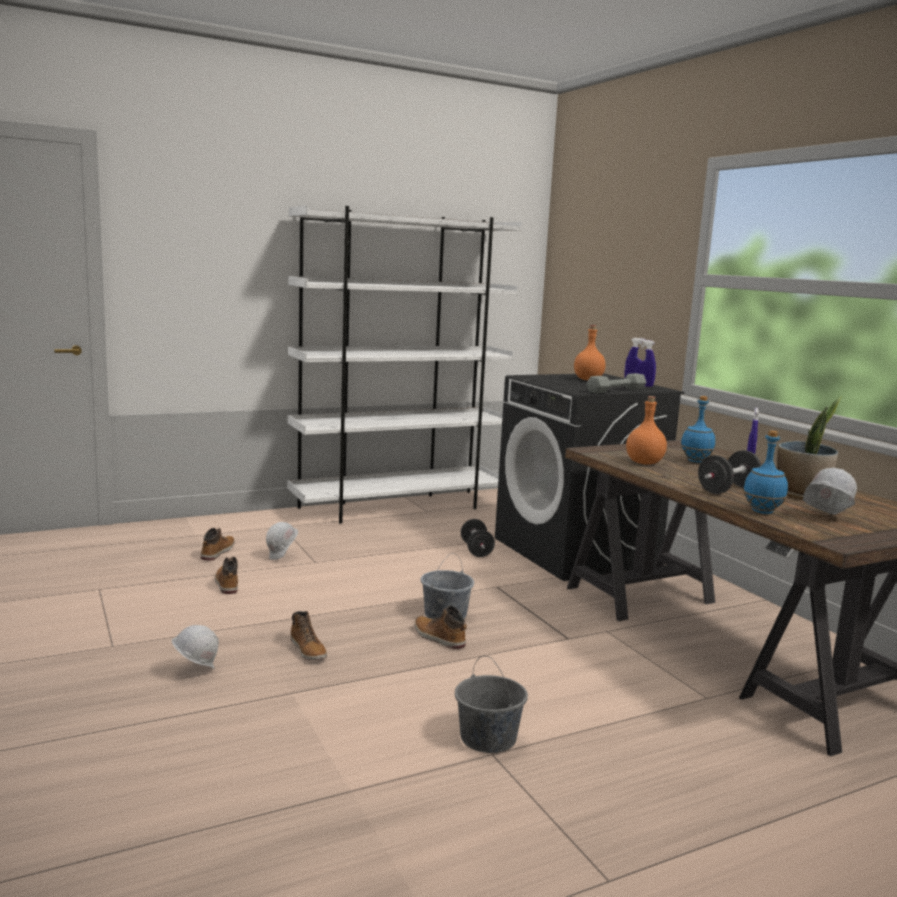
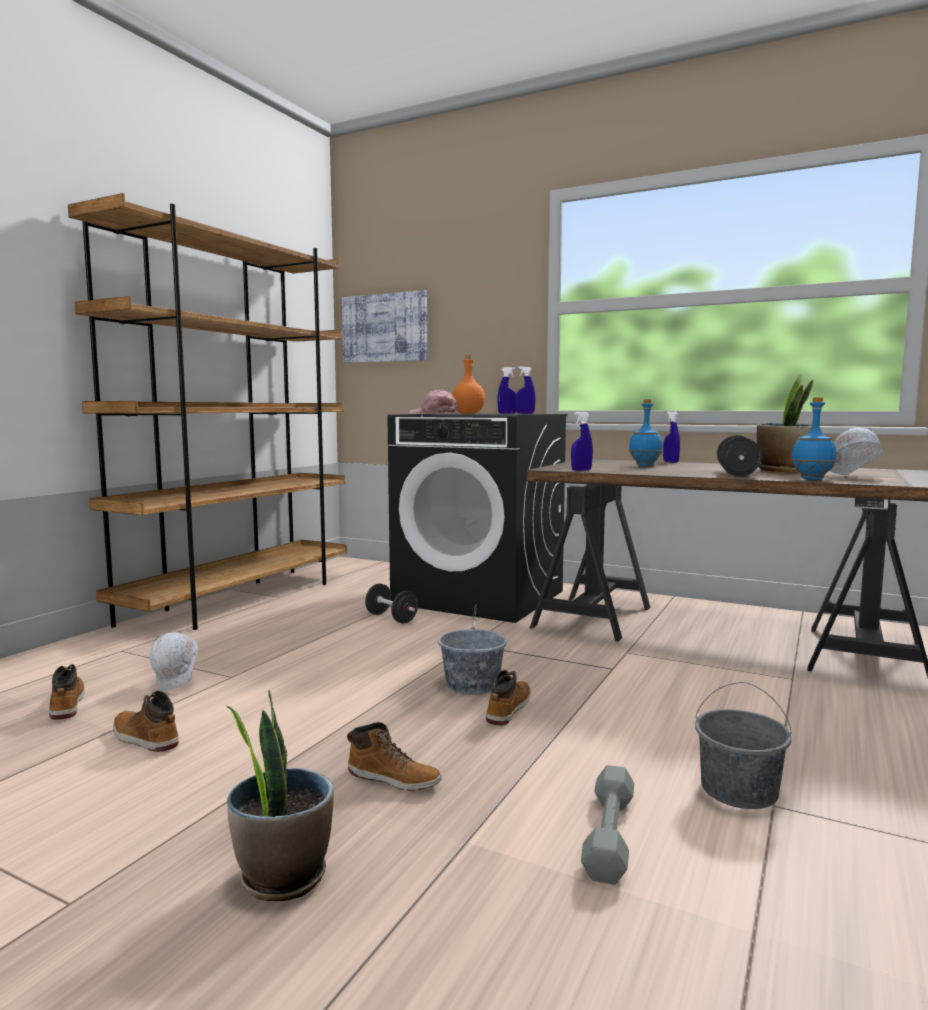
camera: 35 degrees left, 5 degrees down
white hard hat [172,625,219,670] -> potted plant [227,690,334,901]
white bookcase [287,205,523,524] -> brown bookcase [68,193,347,630]
boot [414,606,467,649] -> boot turned 105 degrees clockwise [486,670,530,726]
grey dumbbell [586,373,647,393] -> grey dumbbell moved to [581,765,634,885]
orange bottle [626,396,667,465] -> none
none -> picture [342,290,427,363]
none -> pink cap [409,389,458,414]
none -> blue spray bottle [571,412,593,471]

